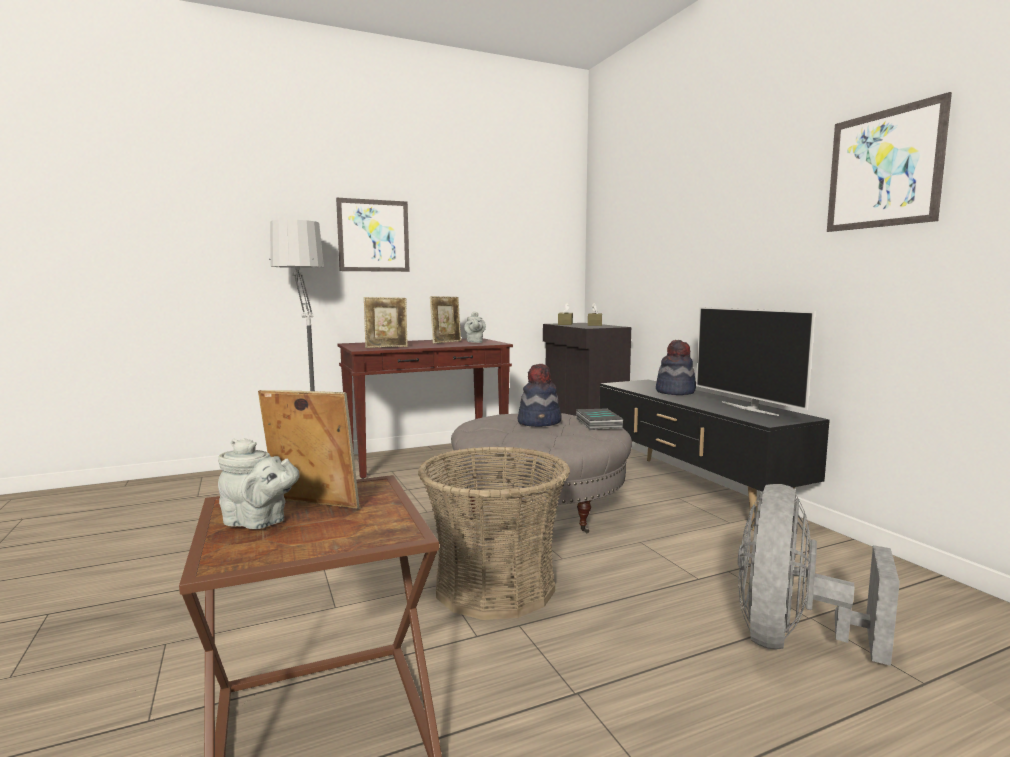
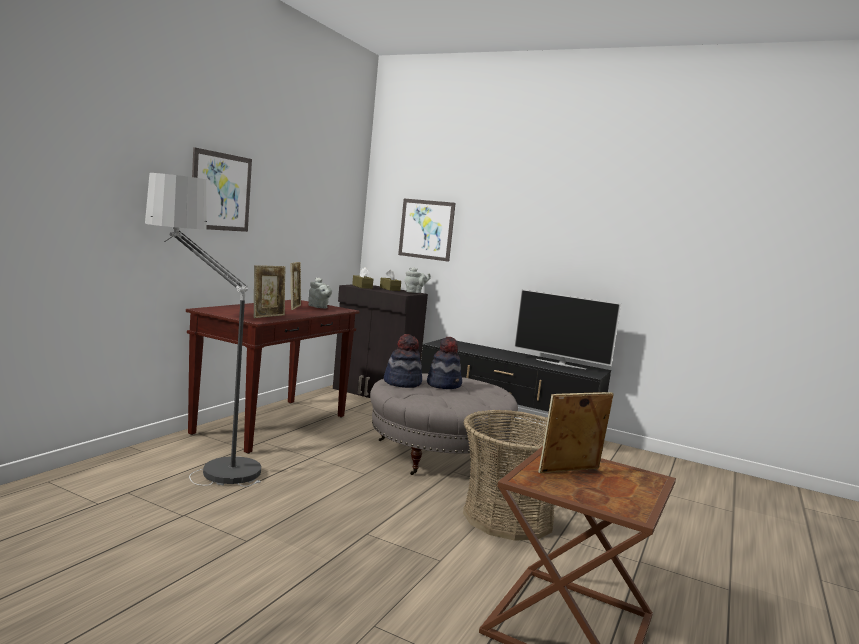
camera: 40 degrees left, 0 degrees up
grey teapot [218,438,300,529] -> grey teapot moved to [405,267,431,293]
book [576,408,623,430] -> none
hat [656,340,696,395] -> hat moved to [384,334,422,388]
grey fan [738,484,900,666] -> none
picture [827,92,952,232] -> picture moved to [398,198,456,262]

